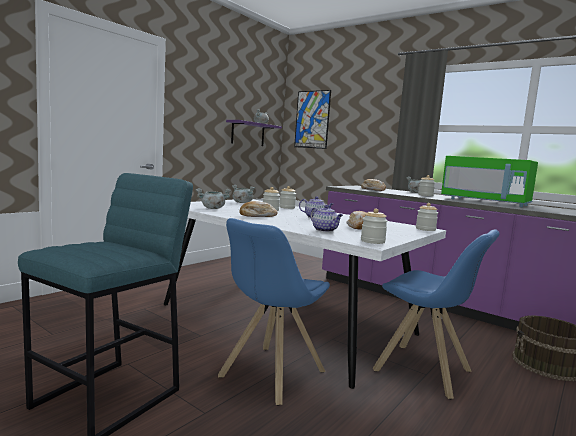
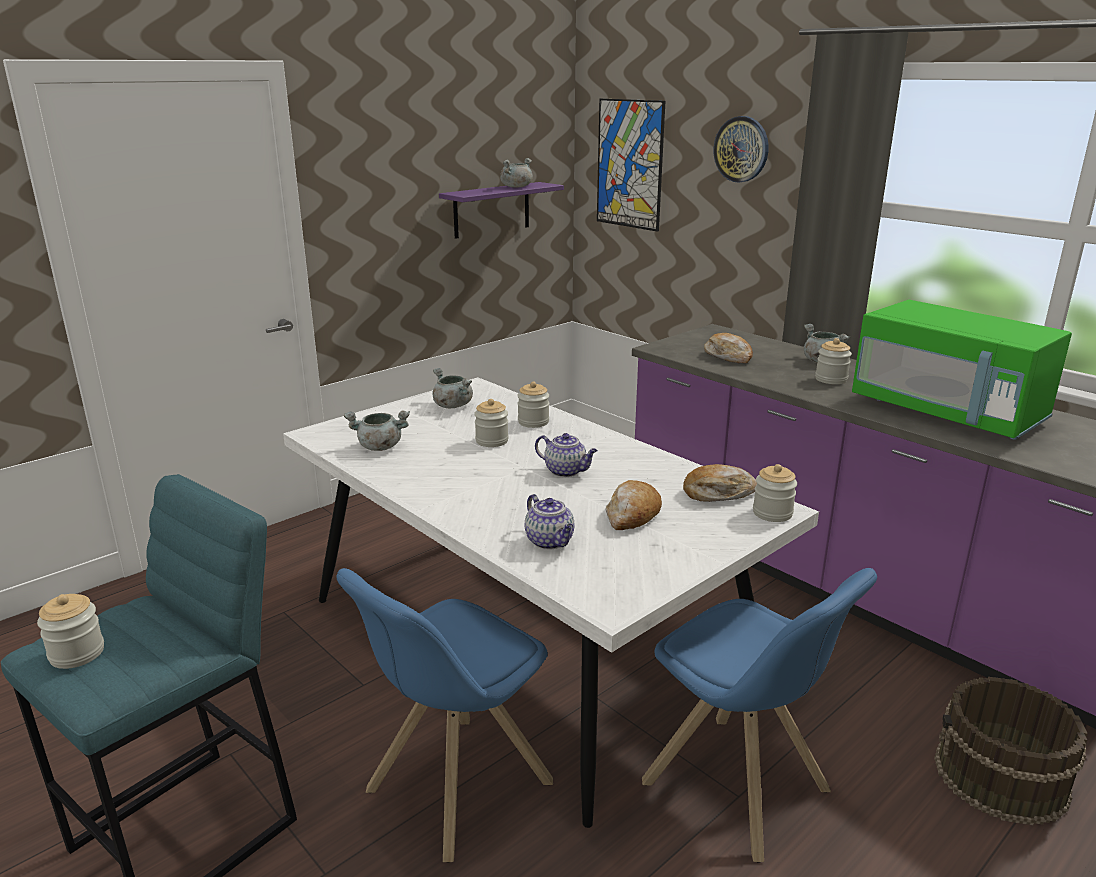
camera: 10 degrees right, 15 degrees up
bread [239,201,278,217] -> bread moved to [683,464,757,502]
jar [361,208,388,244] -> jar moved to [37,594,104,669]
none -> wall clock [714,116,769,182]

